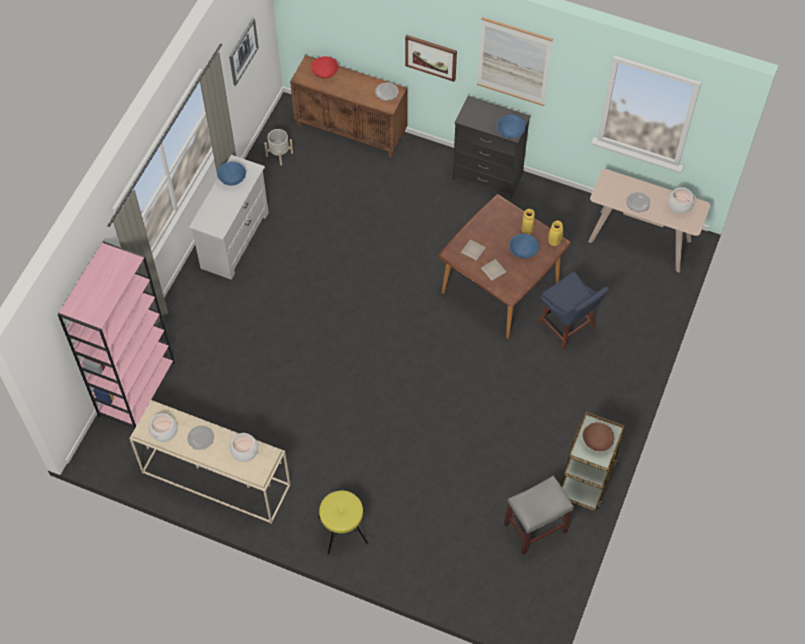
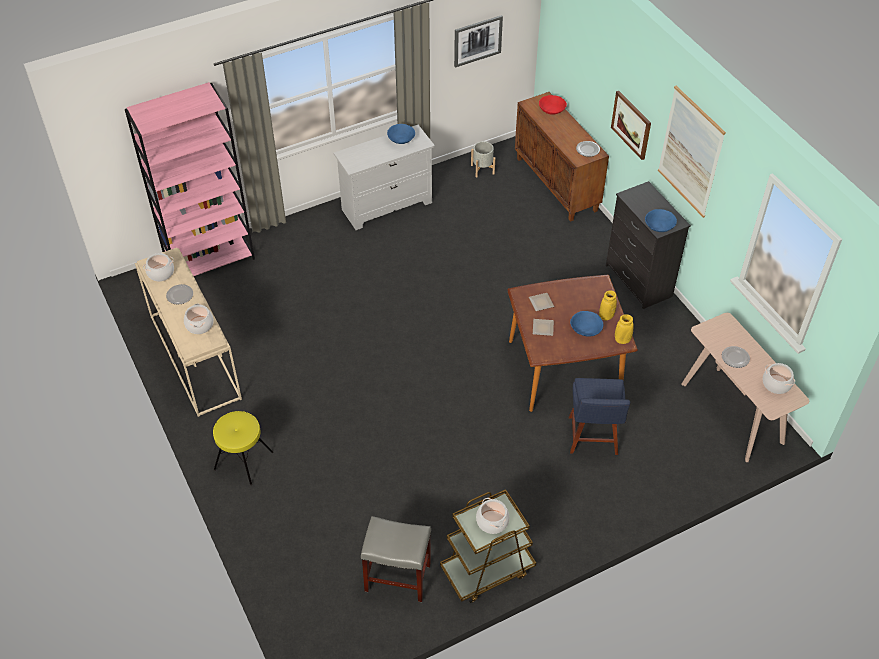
camera: 40 degrees right, 10 degrees down
brown bowl [582,422,614,451] -> cooking pot [476,498,510,534]

